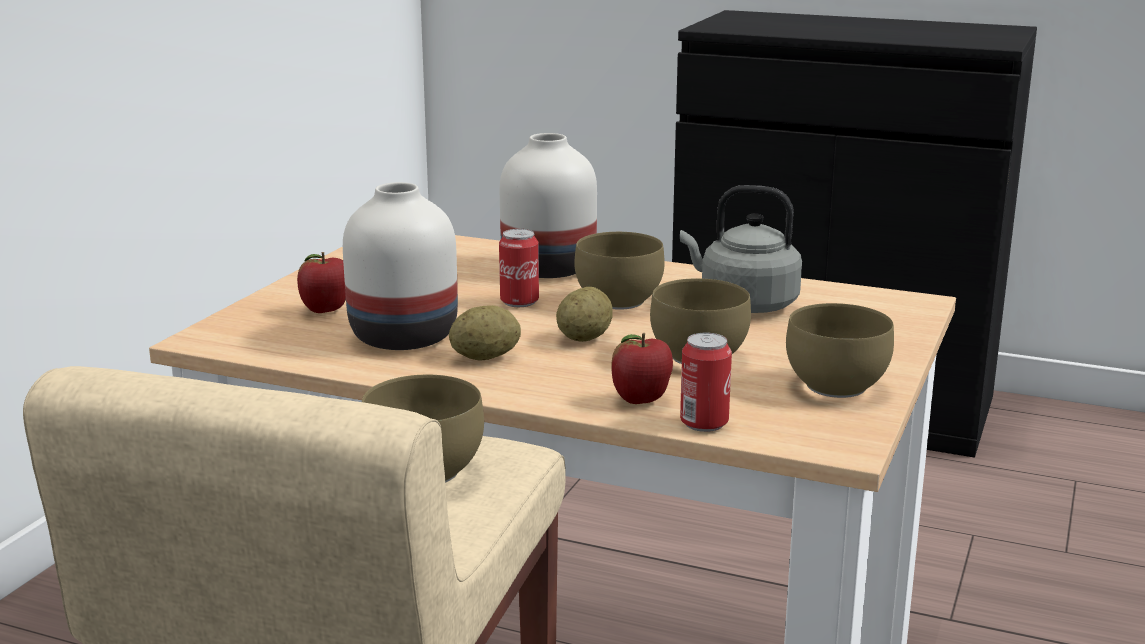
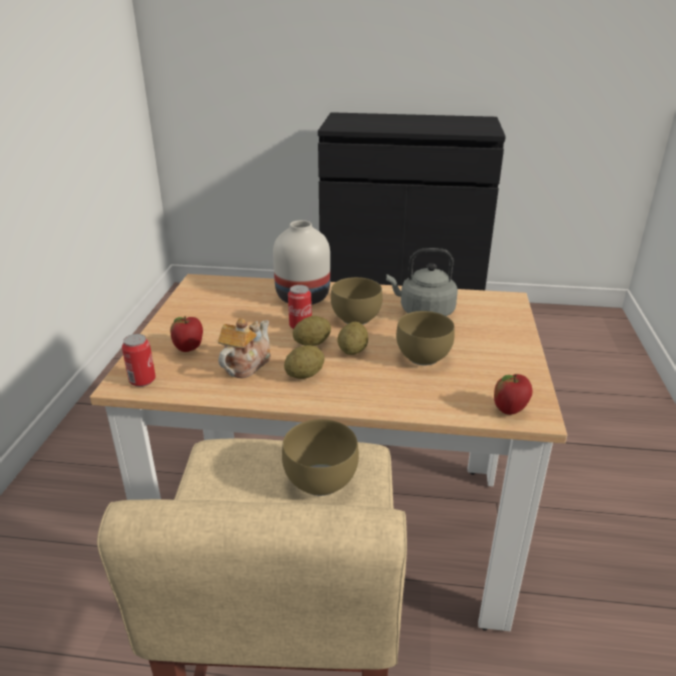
camera: 15 degrees left, 10 degrees up
white vase [343,182,458,350] -> teapot [218,318,271,378]
apple [611,333,673,404] -> apple moved to [494,374,532,415]
can [680,333,732,432] -> can moved to [122,334,156,387]
brown bowl [786,303,894,398] -> none
none -> potato [293,316,331,346]

